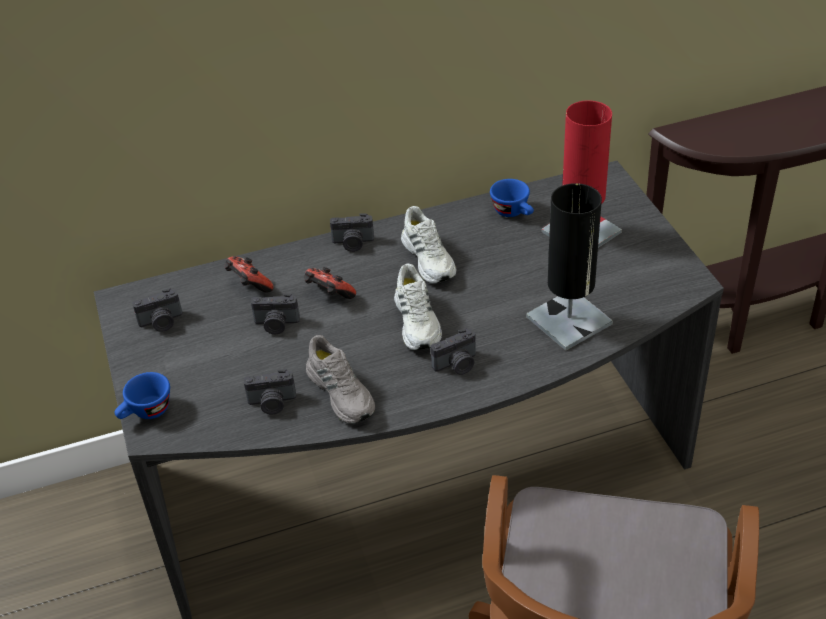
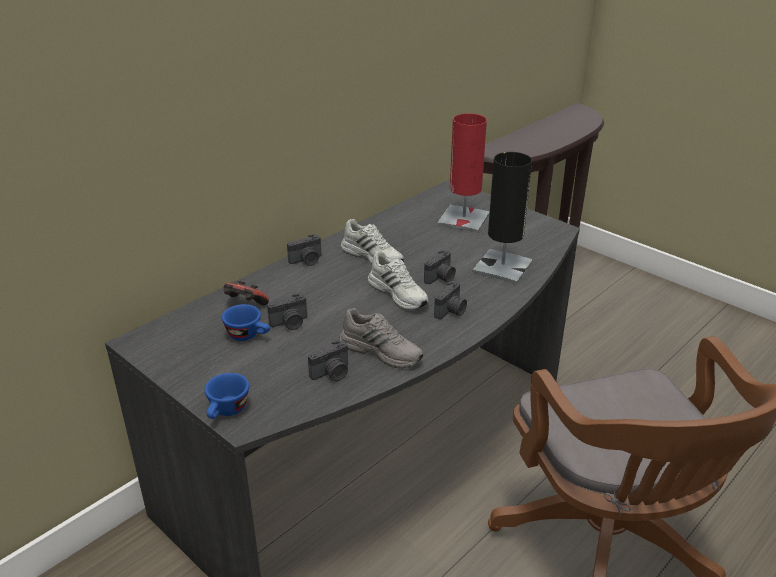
camera: 30 degrees left, 10 degrees down
camera [132,288,183,332] -> camera moved to [424,250,456,284]
game controller [305,267,356,299] -> none
blue cup [490,179,534,217] -> blue cup moved to [222,304,270,341]

